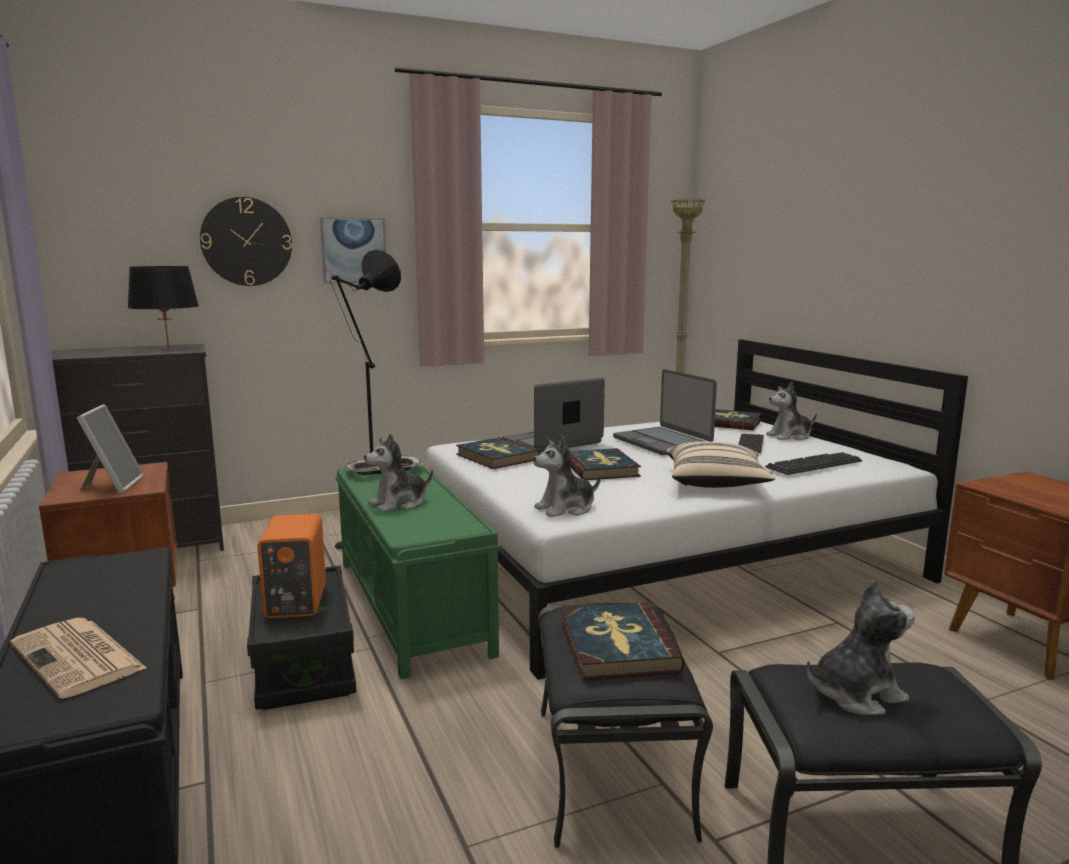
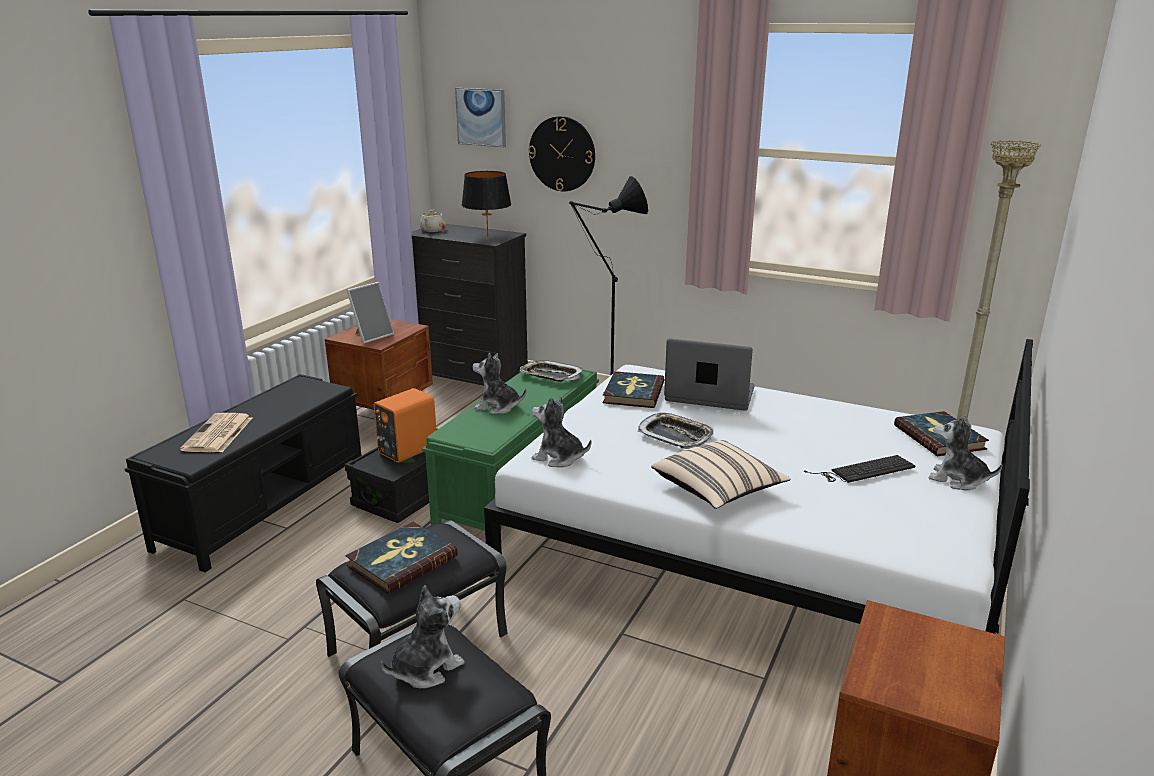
camera: 50 degrees right, 10 degrees up
picture [320,218,386,283] -> picture moved to [455,88,506,147]
book [570,448,641,480] -> tray [638,413,714,449]
laptop [613,369,717,455] -> none
keyboard [765,452,862,475] -> none
plush toy [807,579,915,715] -> plush toy turned 75 degrees counterclockwise [381,585,465,689]
none -> beige teapot [420,210,446,232]

